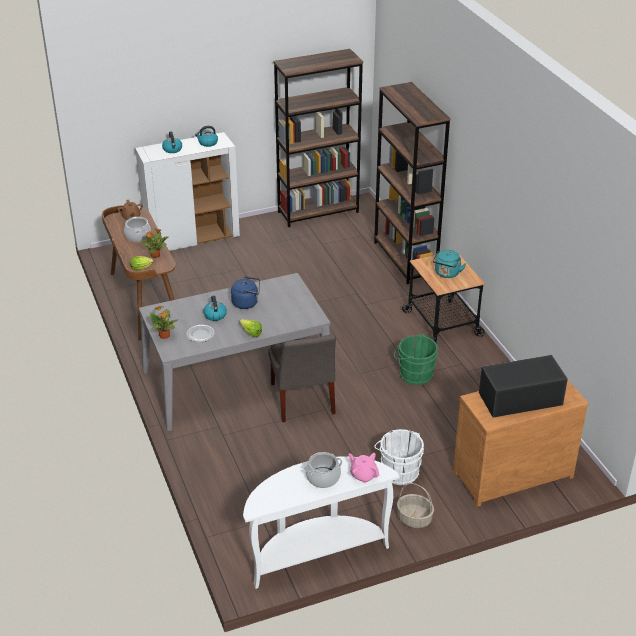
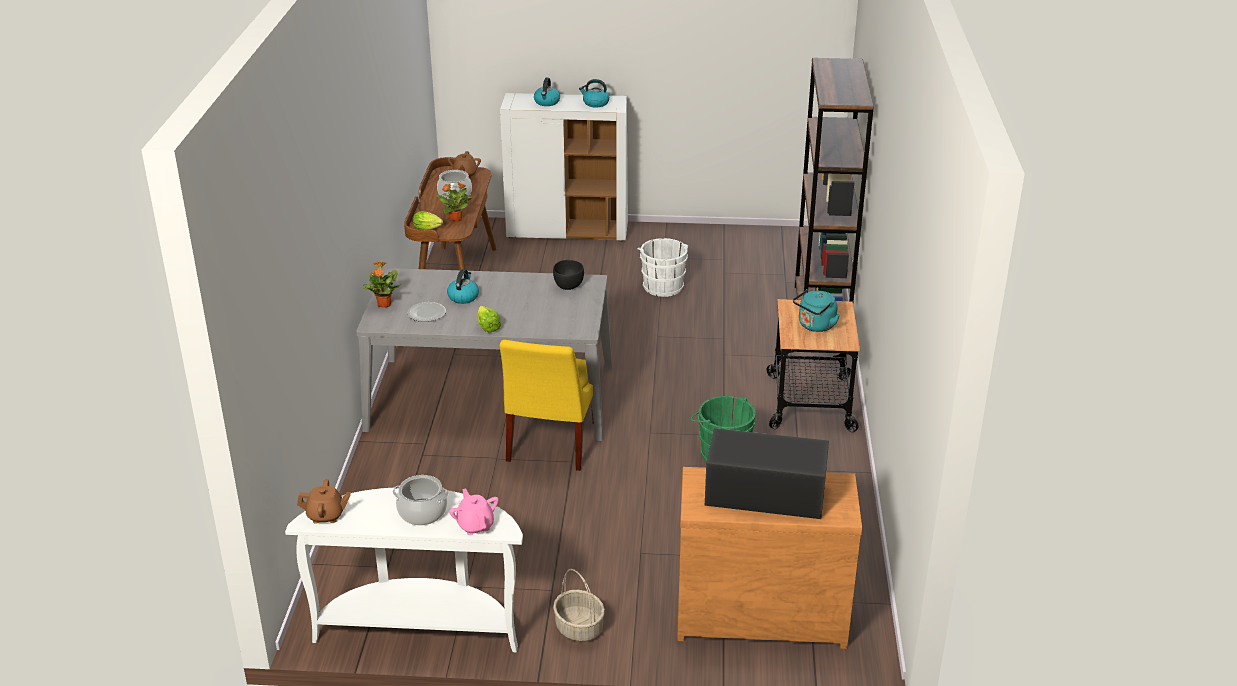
camera: 25 degrees right, 5 degrees down
blue kettle [231,276,260,309] -> none
grey chair [268,334,336,422] -> yellow chair [500,340,594,471]
brown bookcase [274,49,363,227] -> none
white bucket [374,429,424,485] -> white bucket moved to [637,238,688,297]
none -> brown teapot [297,479,351,524]
none -> black bowl [553,260,584,290]

